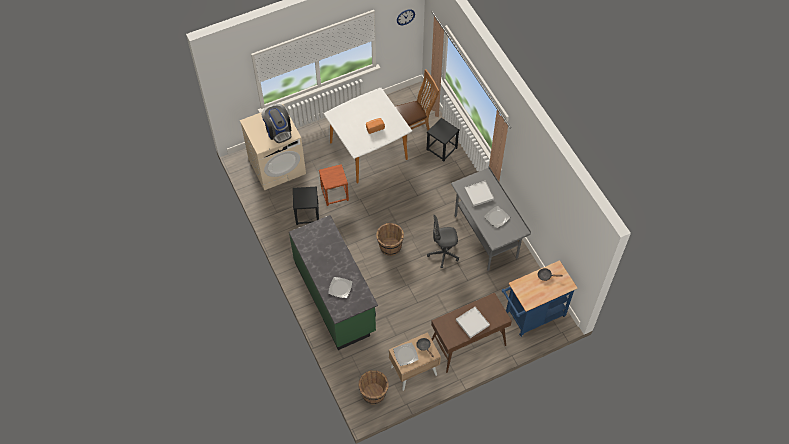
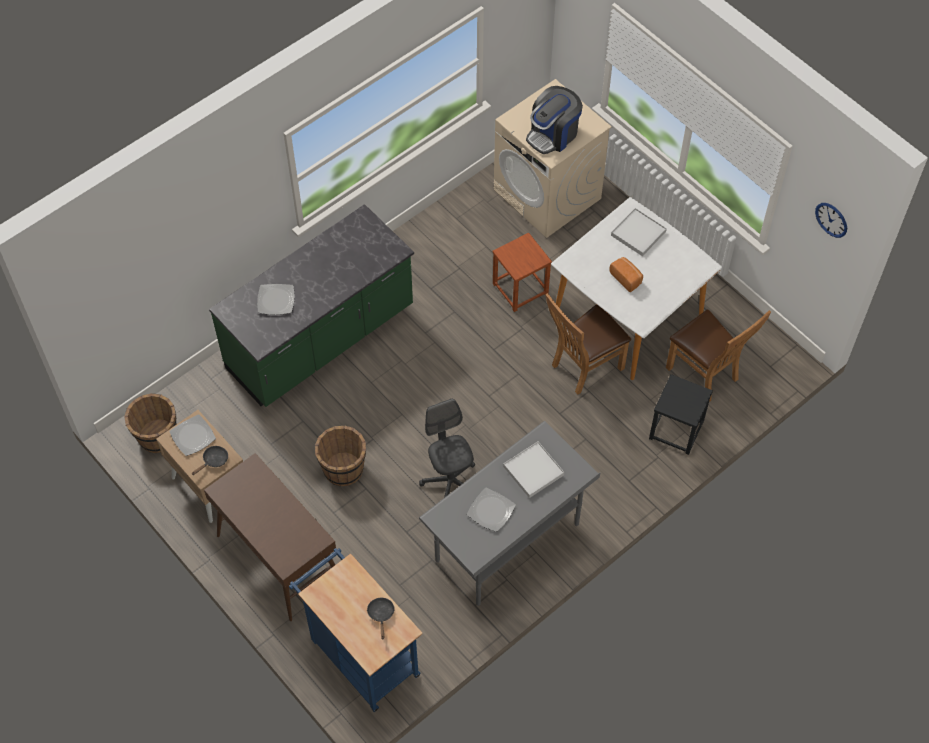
camera: 75 degrees right, 0 degrees up
black stool [293,186,319,225] -> none
brown bucket [376,223,404,256] -> brown bucket moved to [315,425,366,486]
white tray [456,307,490,338] -> white tray moved to [611,208,667,256]
none -> brown chair [546,293,631,394]

